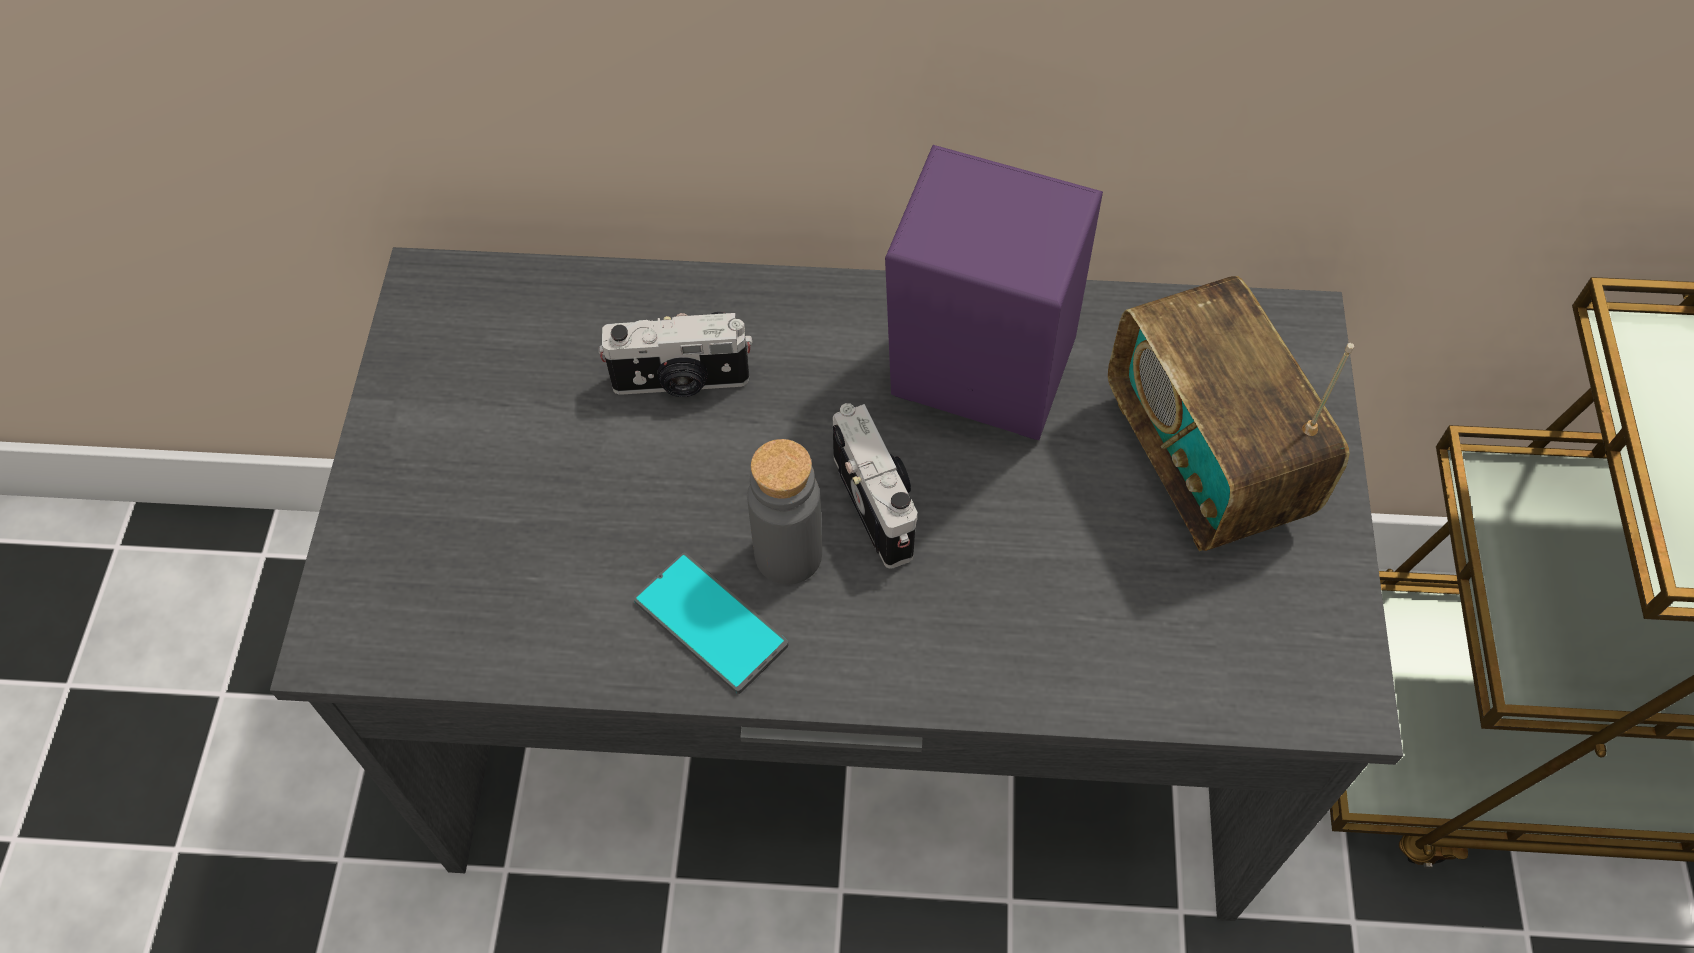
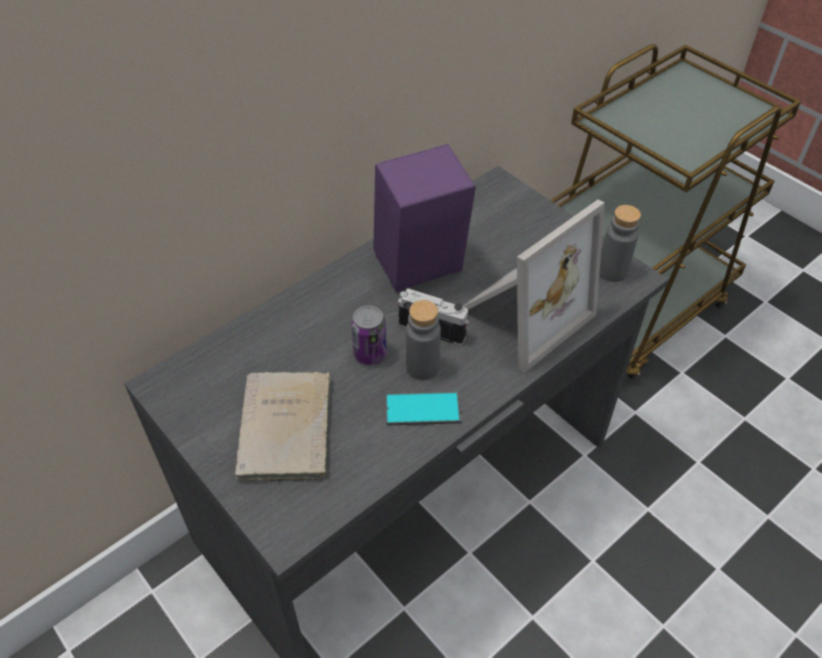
camera: 45 degrees left, 10 degrees down
camera [599,312,752,397] -> none
radio [1108,276,1354,551] -> none
none -> beige book [235,371,330,483]
none -> can [351,306,387,365]
none -> picture frame [463,200,605,373]
none -> grey bottle [599,205,641,282]

